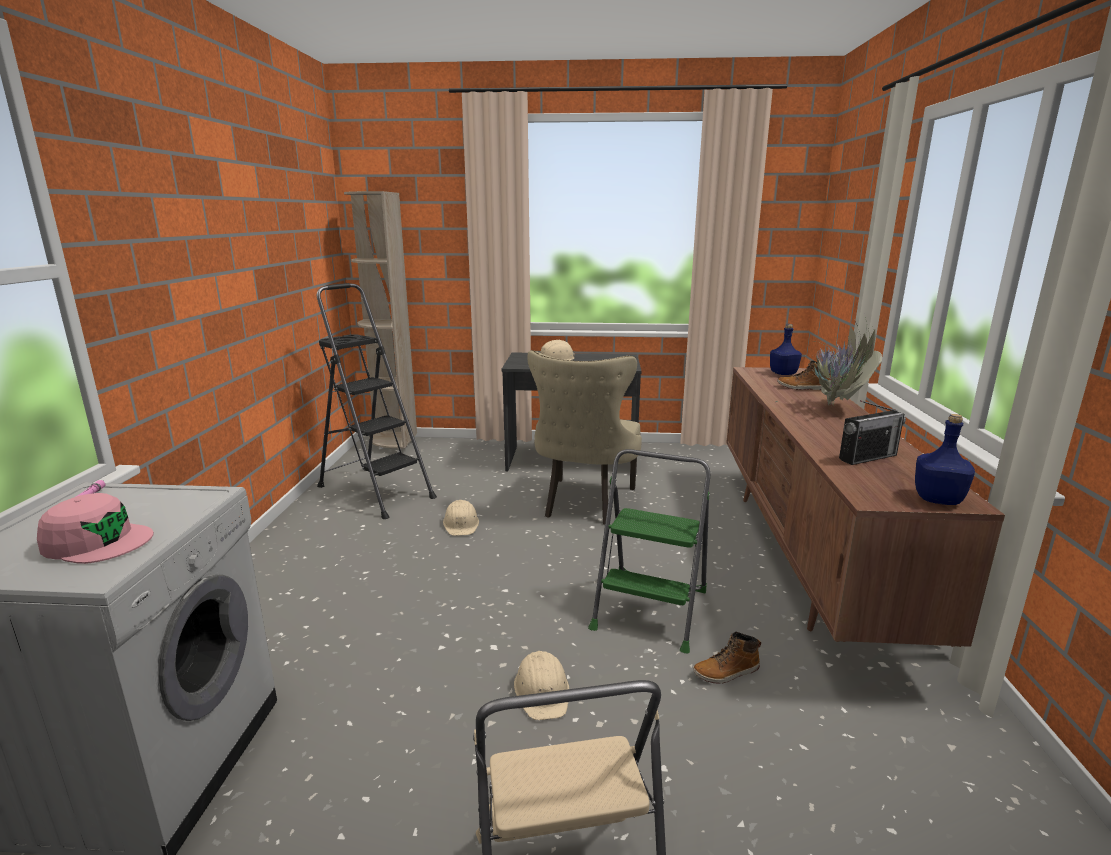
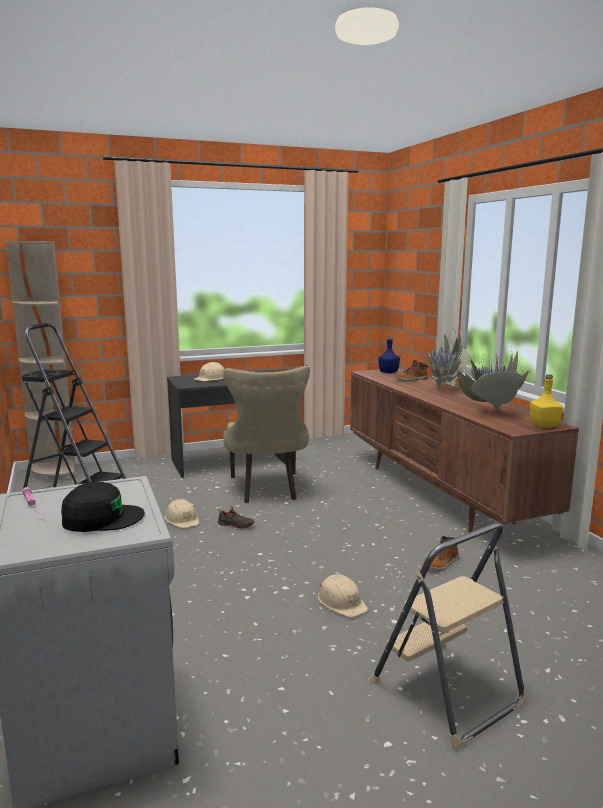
camera: 25 degrees left, 5 degrees down
pink cap [37,493,154,564] -> black cap [61,482,145,532]
green step ladder [588,449,710,654] -> none
radio [839,400,906,465] -> potted plant [455,350,532,411]
blue bottle [915,414,975,505] -> yellow bottle [530,374,563,428]
none -> black shoe [218,505,255,529]

